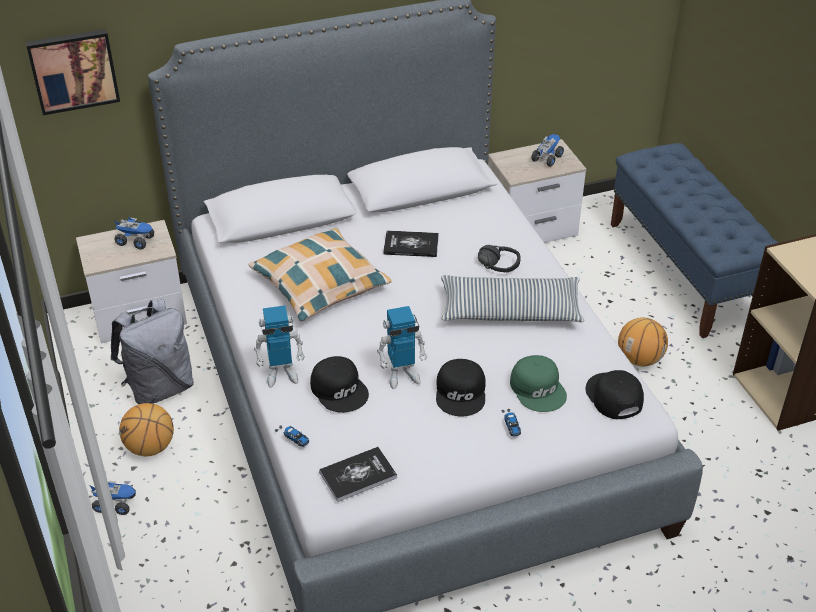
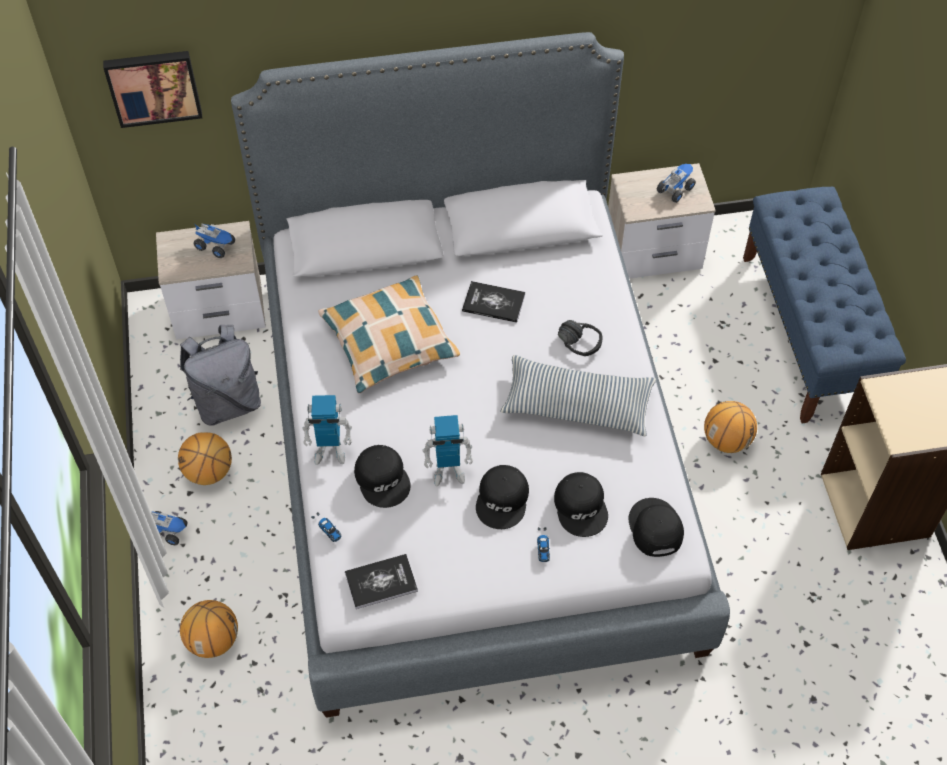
camera: 10 degrees right, 15 degrees up
green cap [510,355,567,412] -> black cap [554,472,608,537]
none -> basketball [180,600,238,658]

